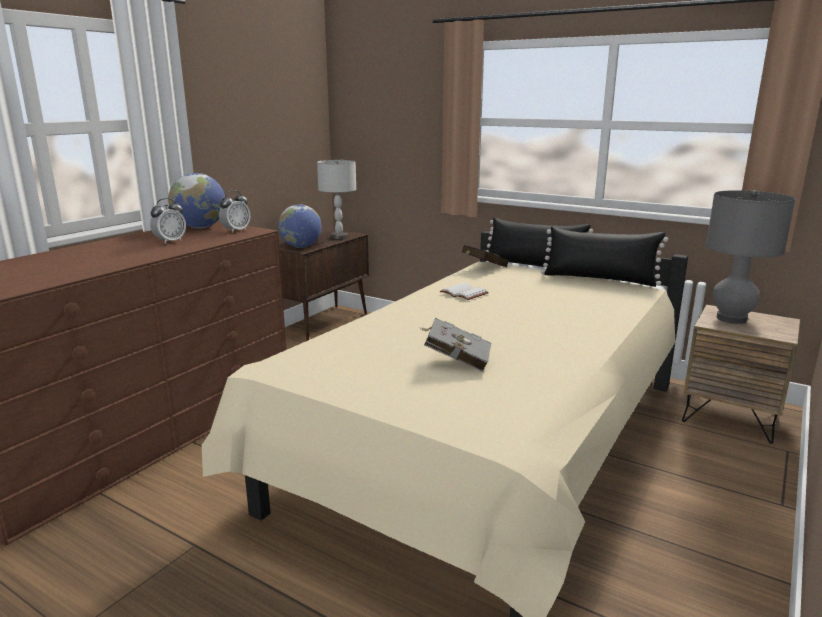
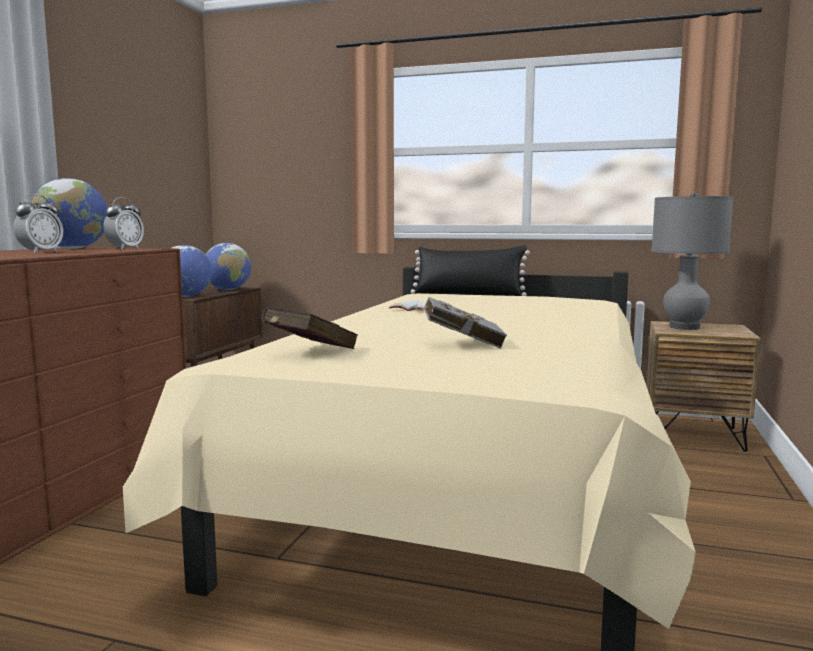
camera: 15 degrees left, 10 degrees down
grey table lamp [317,160,356,239] -> globe [206,243,251,290]
red book [462,245,509,267] -> red book moved to [262,307,358,349]
black pillow [541,226,668,287] -> none

